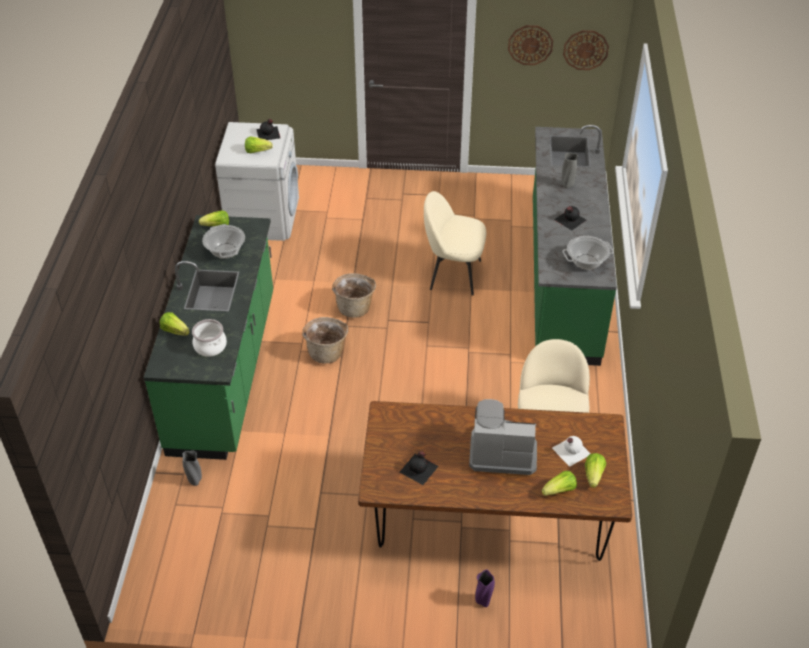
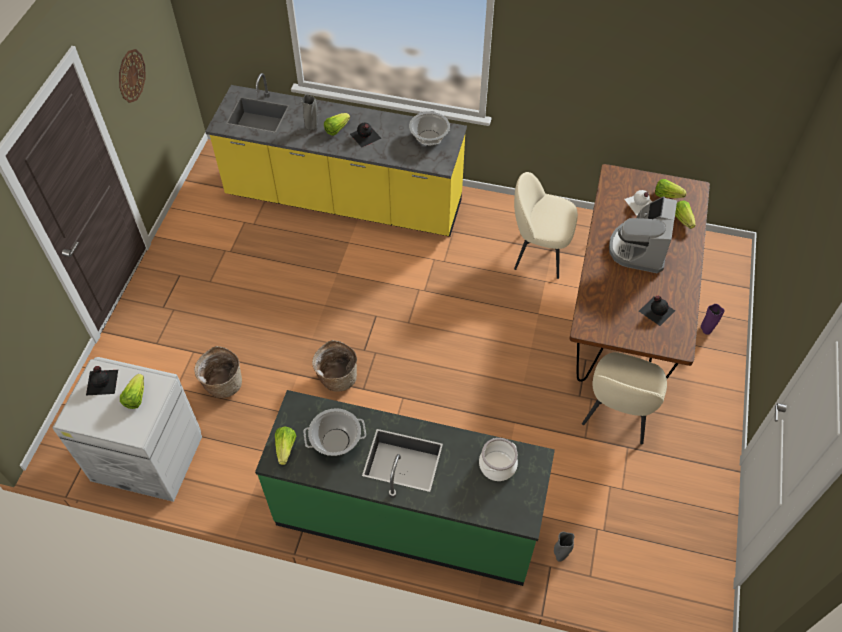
camera: 80 degrees left, 10 degrees up
lettuce [160,312,190,336] -> lettuce moved to [324,113,350,136]
basket [302,317,349,364] -> basket moved to [194,346,242,398]
beige chair [424,191,486,296] -> beige chair moved to [582,352,667,444]
green counter [533,125,617,366] -> yellow counter [205,73,467,237]
wall clock [563,30,609,70] -> none

